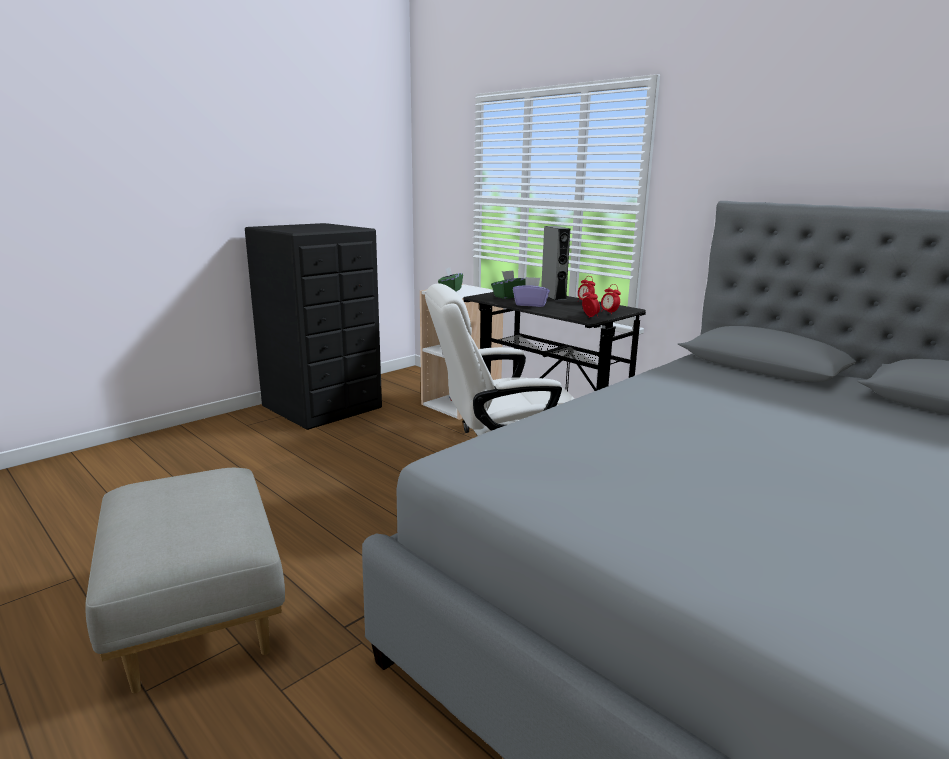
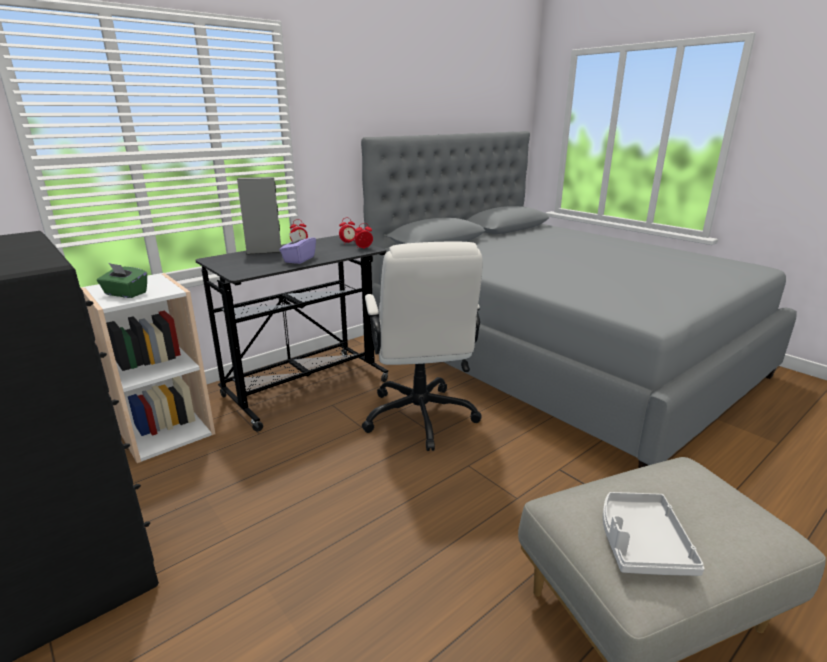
camera: 85 degrees left, 5 degrees up
green tissue box [491,270,526,299] -> none
none -> grey tray [603,492,705,576]

